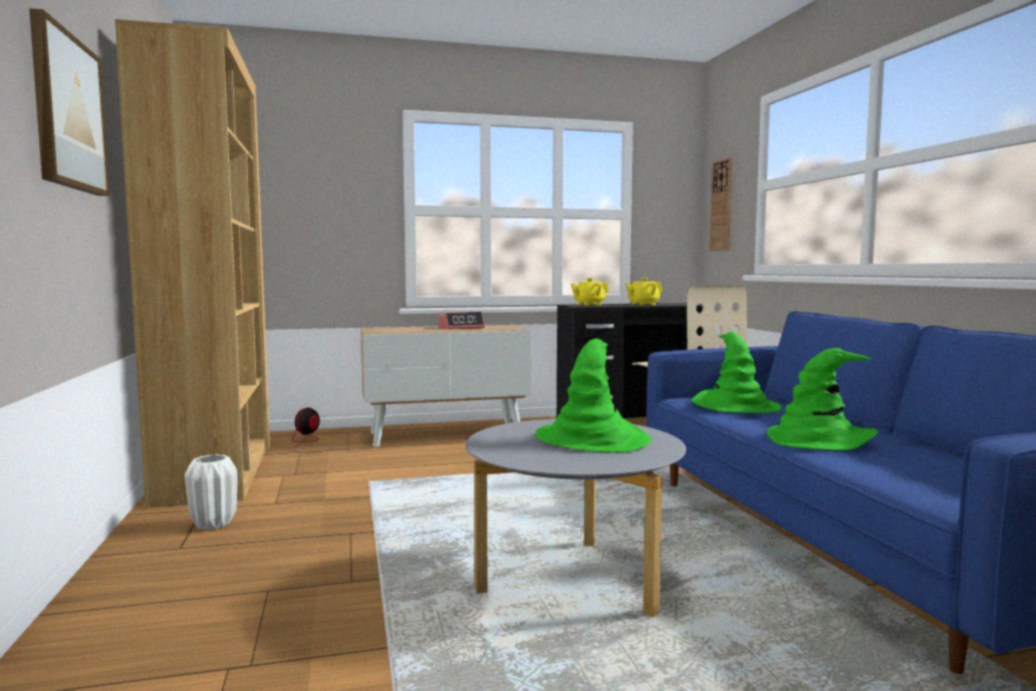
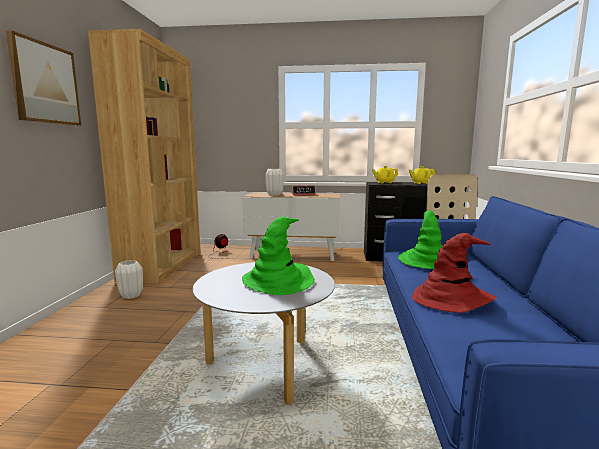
camera: 20 degrees right, 5 degrees up
wall clock [710,157,732,251] -> none
green hat [767,348,878,450] -> red hat [412,233,496,313]
none -> white vase [265,169,284,196]

